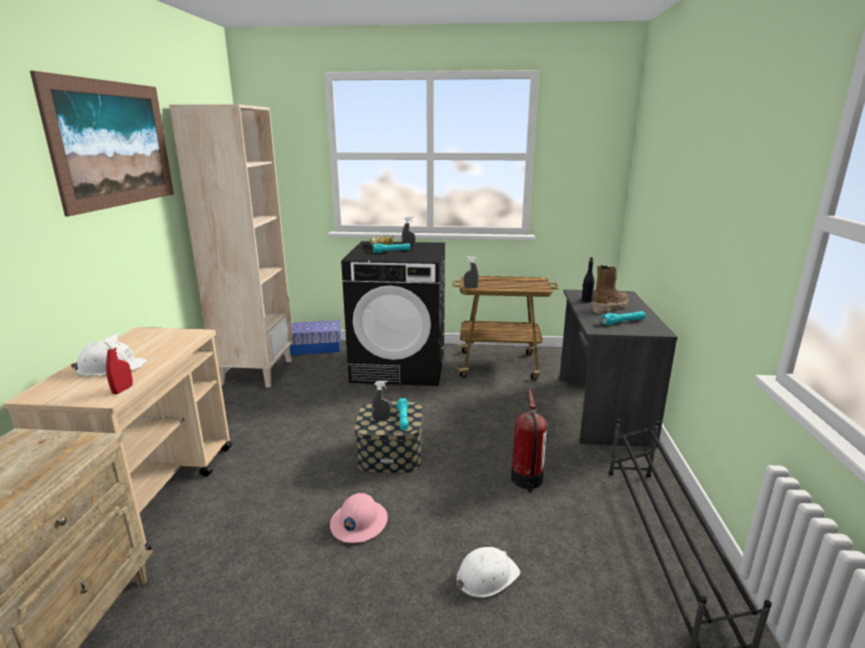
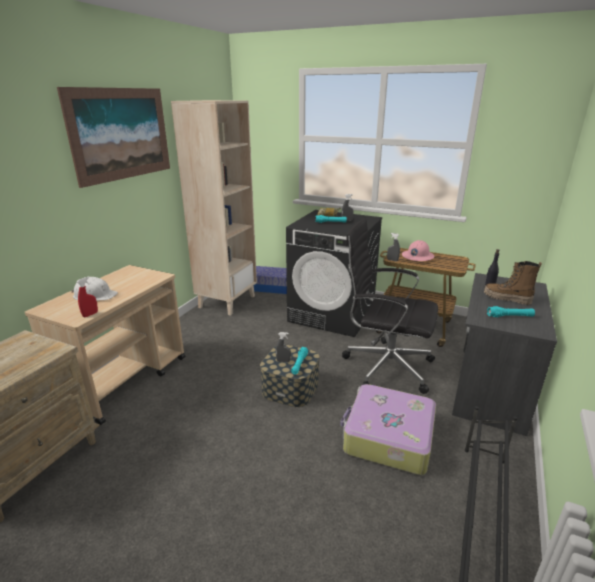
camera: 20 degrees right, 5 degrees up
pink hard hat [330,493,388,543] -> pink hard hat moved to [402,240,434,261]
white hard hat [456,547,521,598] -> none
fire extinguisher [511,390,547,492] -> suitcase [340,384,436,475]
boot [592,265,628,313] -> boot turned 135 degrees counterclockwise [484,261,542,305]
none -> black office chair [342,218,438,394]

